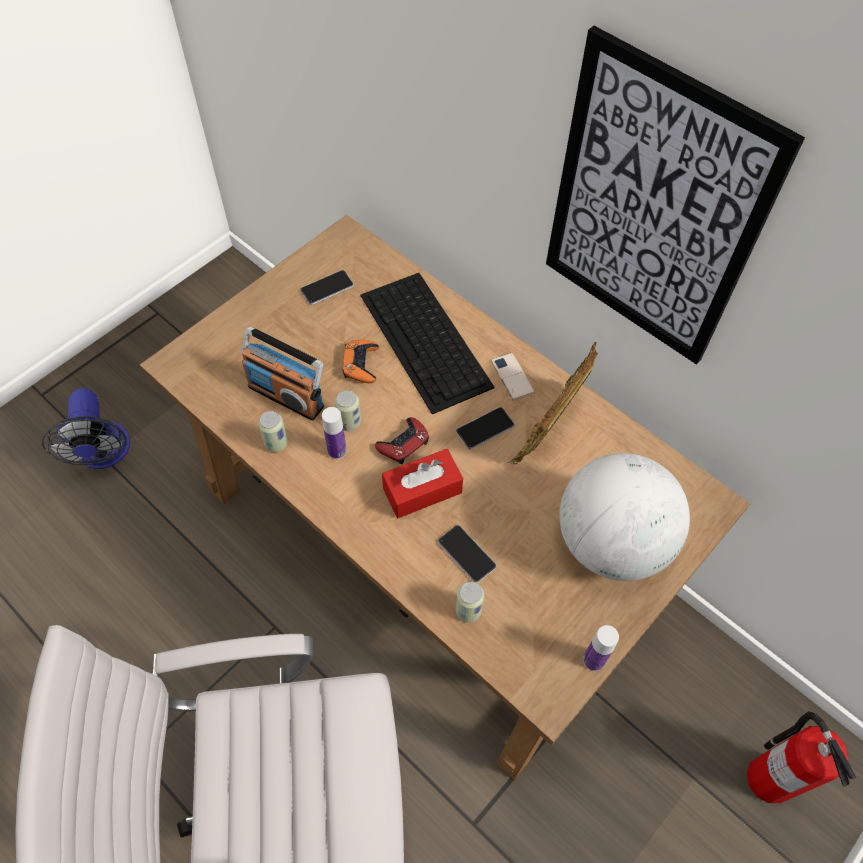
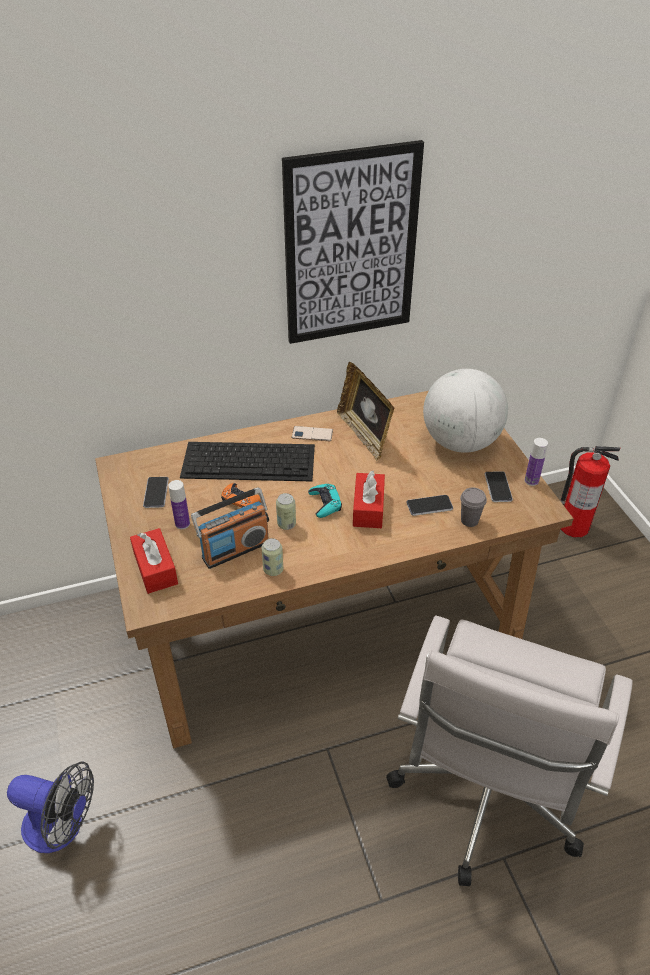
camera: 60 degrees left, 15 degrees down
bottle [322,407,346,459] -> bottle moved to [168,480,190,529]
red game controller [375,417,429,464] -> turquoise game controller [308,484,342,518]
phone [456,407,515,449] -> phone moved to [485,471,513,502]
can [456,582,484,623] -> grey cup [460,487,487,527]
none -> red tissue box [130,528,178,594]

